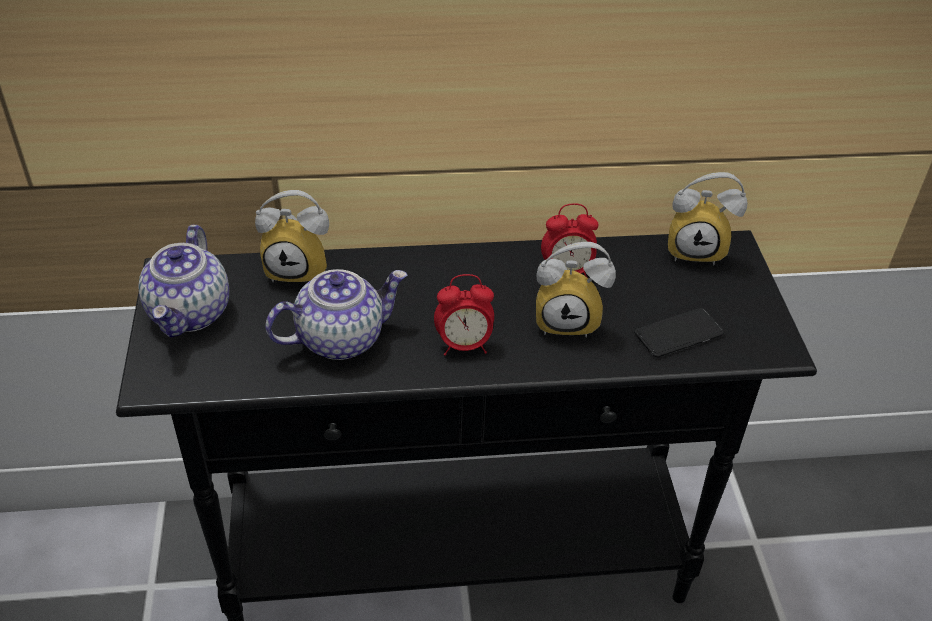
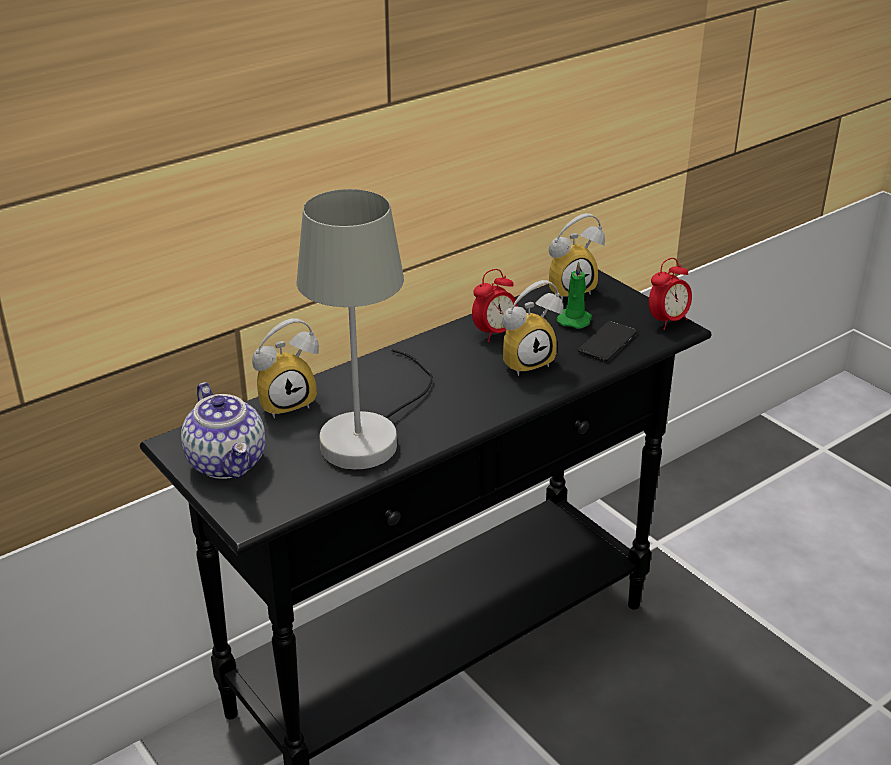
camera: 30 degrees left, 10 degrees down
teapot [265,269,408,360] -> grey table lamp [296,189,433,470]
alarm clock [434,274,494,356] -> alarm clock moved to [649,258,692,330]
none -> green candle [556,262,592,329]

